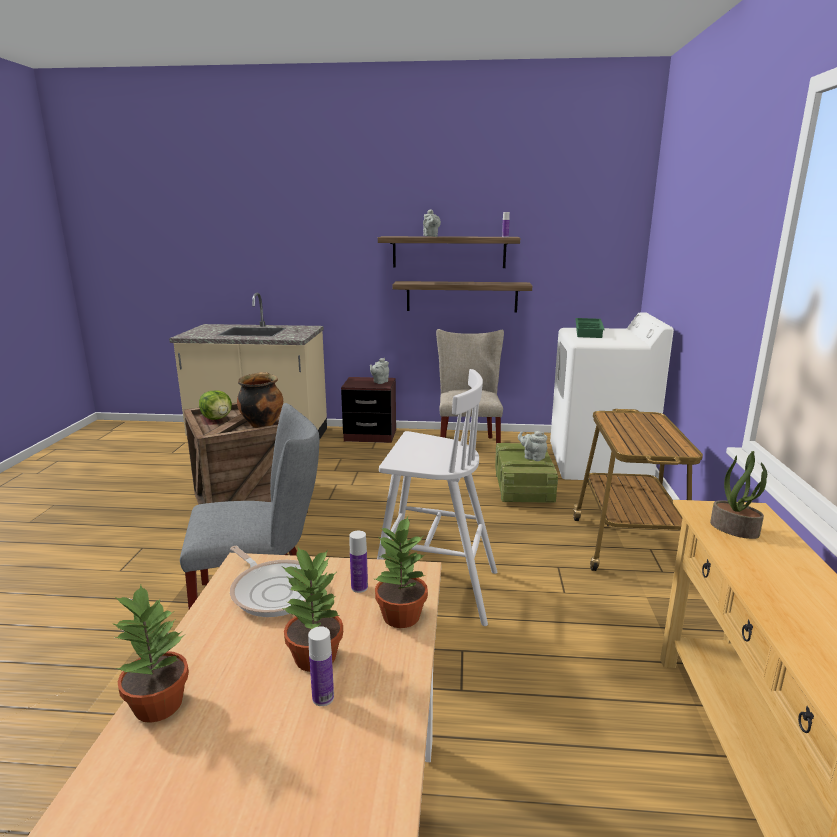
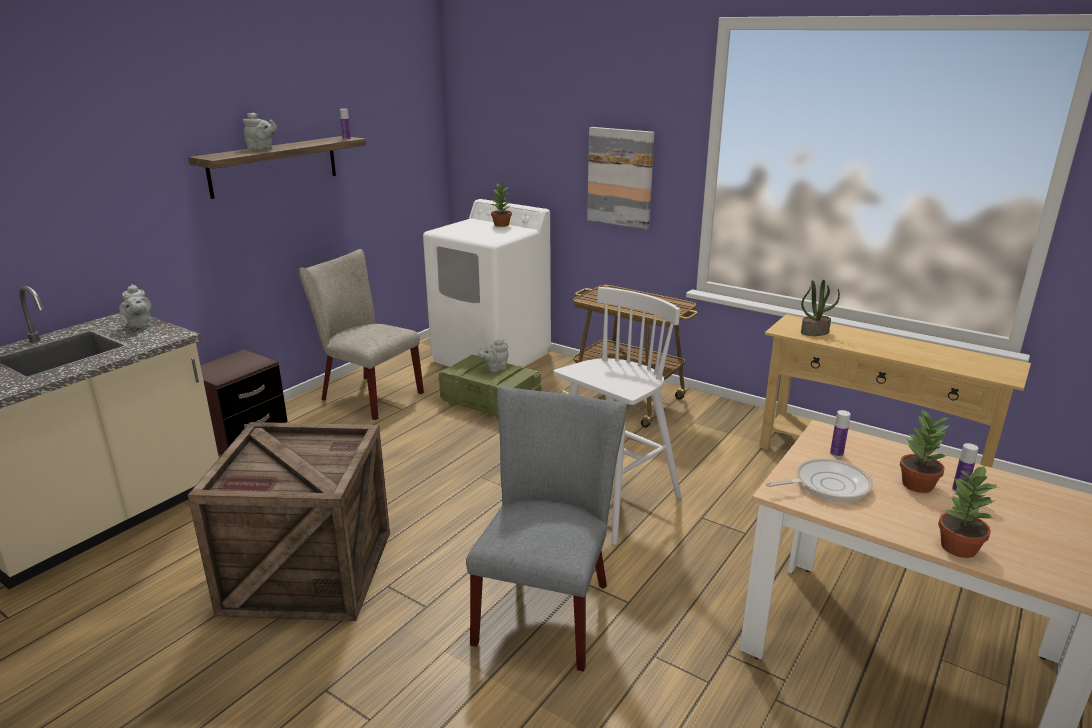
camera: 60 degrees left, 5 degrees up
lettuce [199,390,232,420] -> none
cooking pot [237,372,283,428] -> none
grey teapot [370,358,389,384] -> grey teapot moved to [119,284,151,328]
potted plant [375,517,428,628] -> potted plant moved to [491,184,512,227]
shelf [393,281,532,313] -> none
green tray [575,318,605,338] -> none
none -> picture [587,127,654,229]

